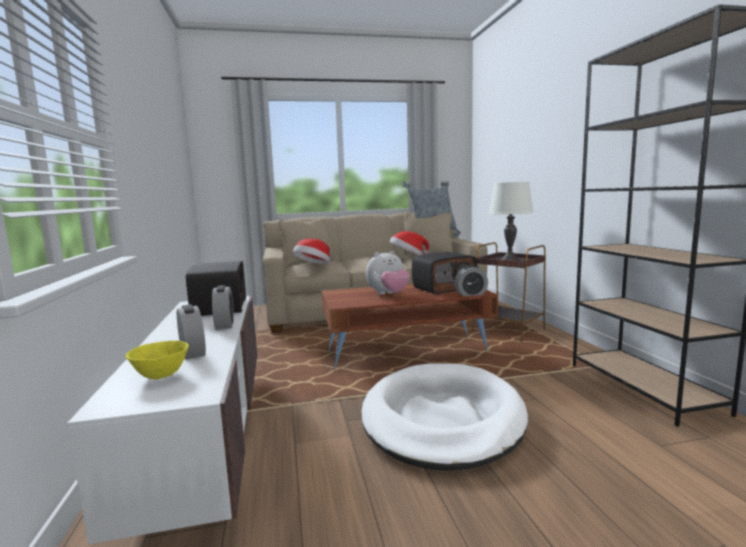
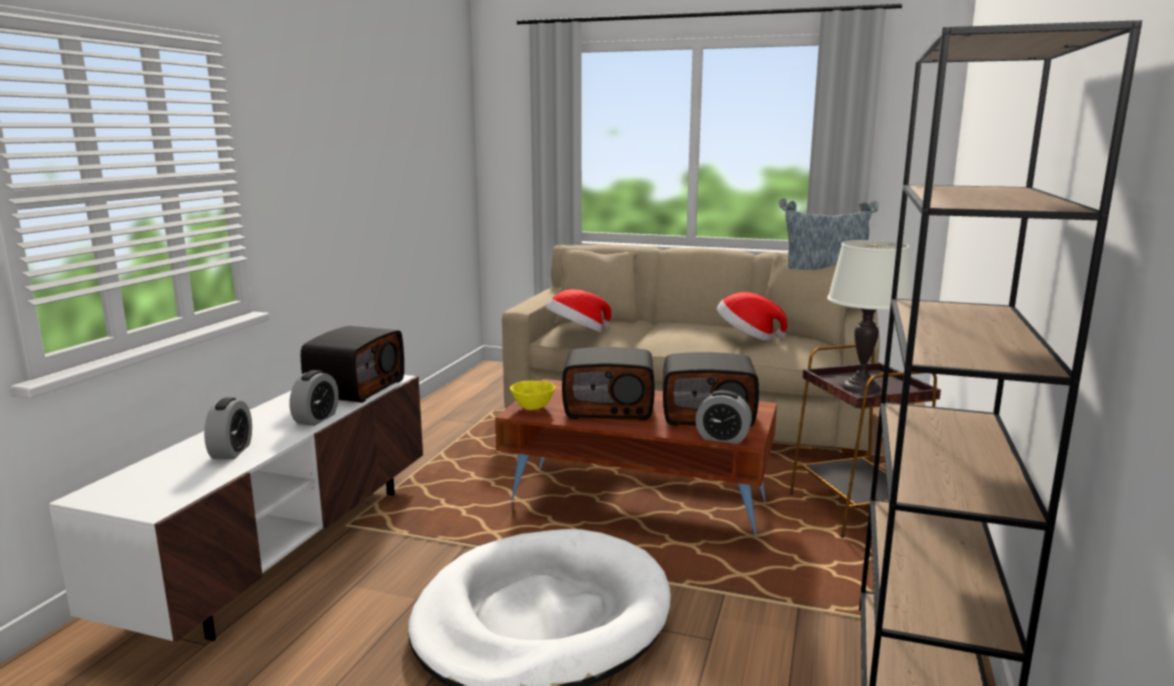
camera: 30 degrees right, 5 degrees up
yellow bowl [126,341,189,380] -> yellow bowl moved to [510,381,555,410]
plush toy [366,251,410,295] -> radio [562,347,655,420]

